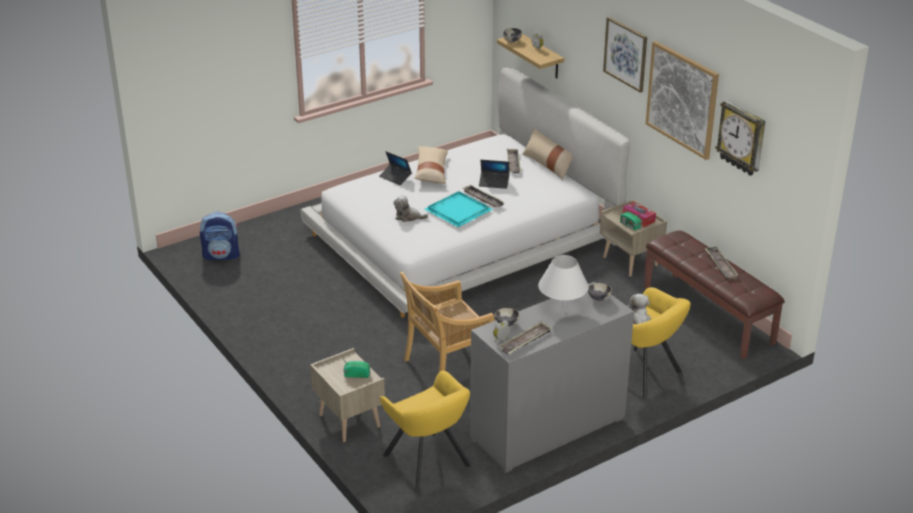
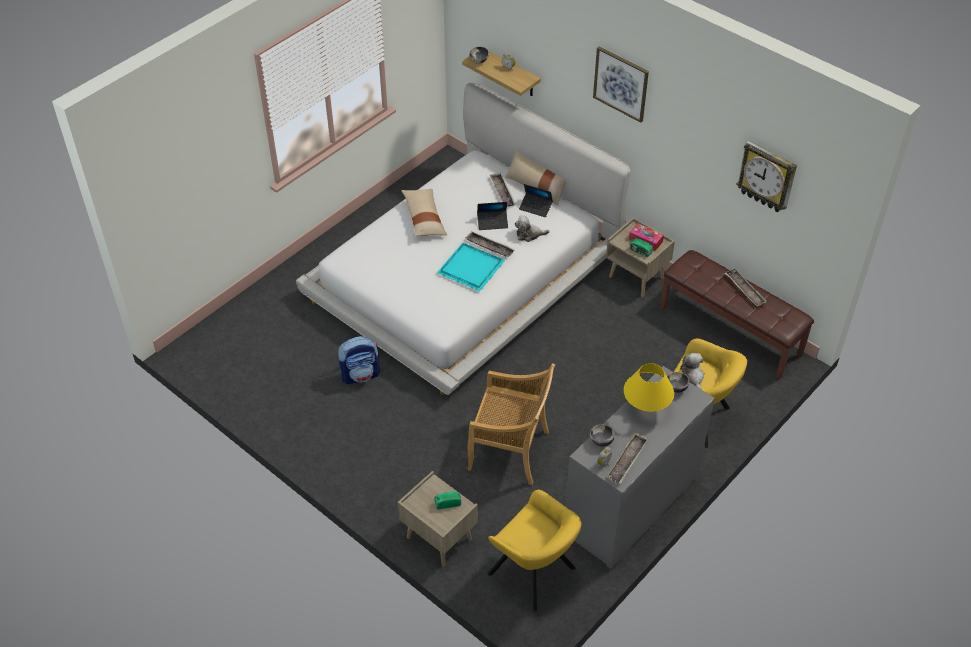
camera: 15 degrees left, 15 degrees up
backpack [200,212,240,260] -> backpack moved to [338,336,380,384]
laptop [379,151,412,185] -> laptop moved to [519,184,553,217]
plush toy [394,195,428,222] -> plush toy moved to [515,215,550,242]
beige chair [400,272,495,372] -> beige chair turned 120 degrees counterclockwise [467,363,555,485]
white table lamp [538,255,589,309] -> yellow table lamp [624,363,674,412]
picture [646,41,719,160] -> none

